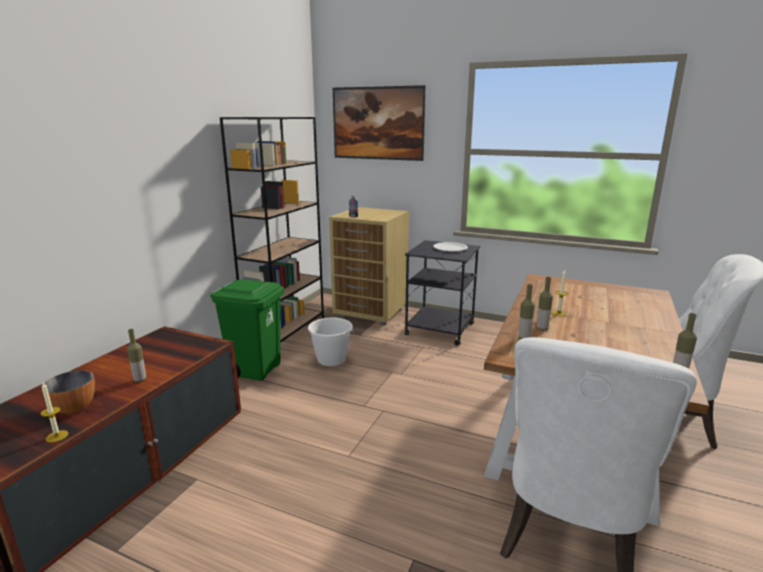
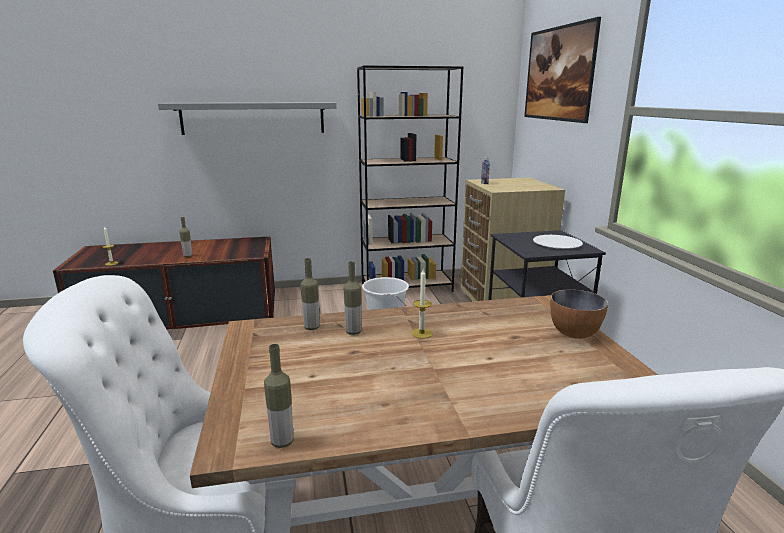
camera: 55 degrees right, 0 degrees up
bowl [44,370,95,413] -> bowl moved to [550,289,608,339]
green trash can [209,279,284,381] -> none
none -> grey shelf [158,102,337,135]

